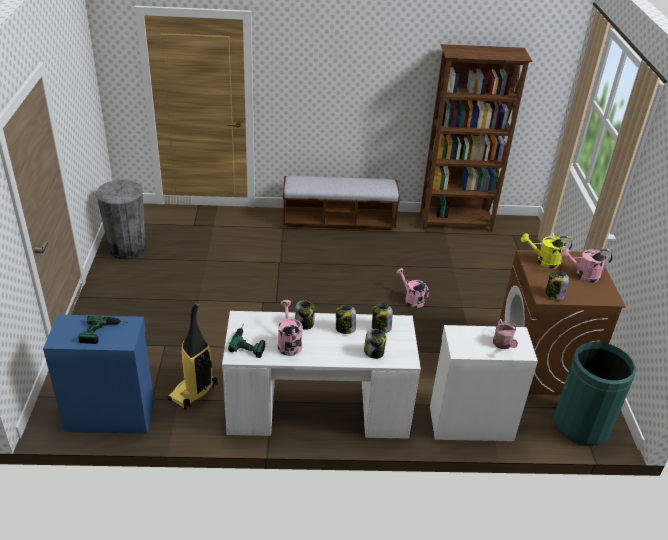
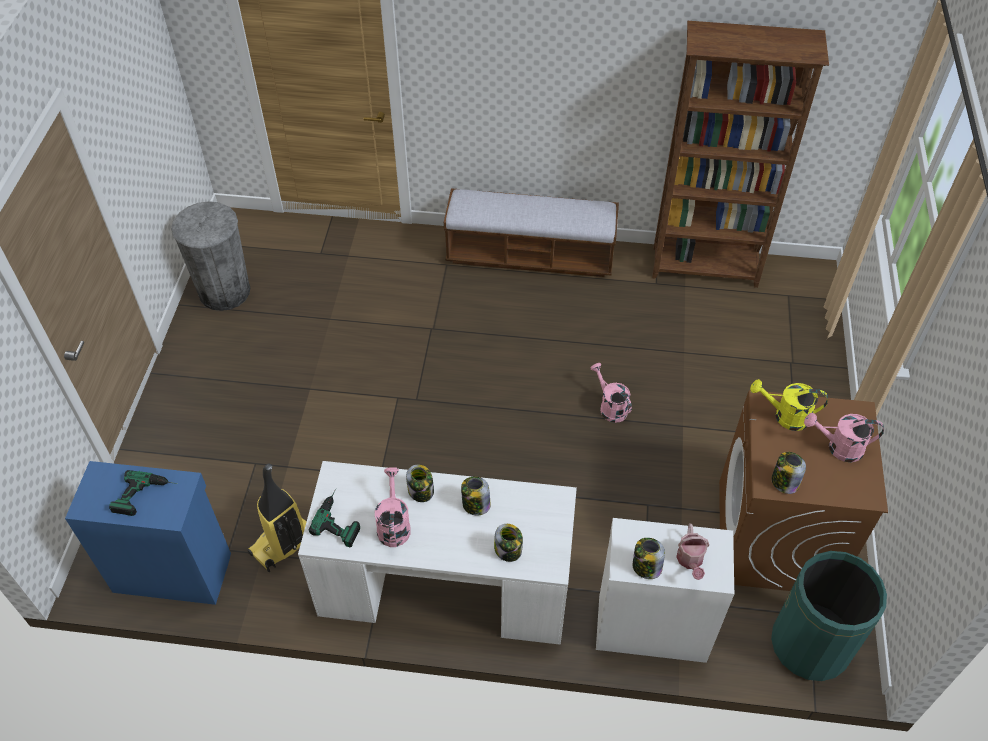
camera: 10 degrees right, 15 degrees up
jar [372,303,393,333] -> jar moved to [633,538,665,579]

